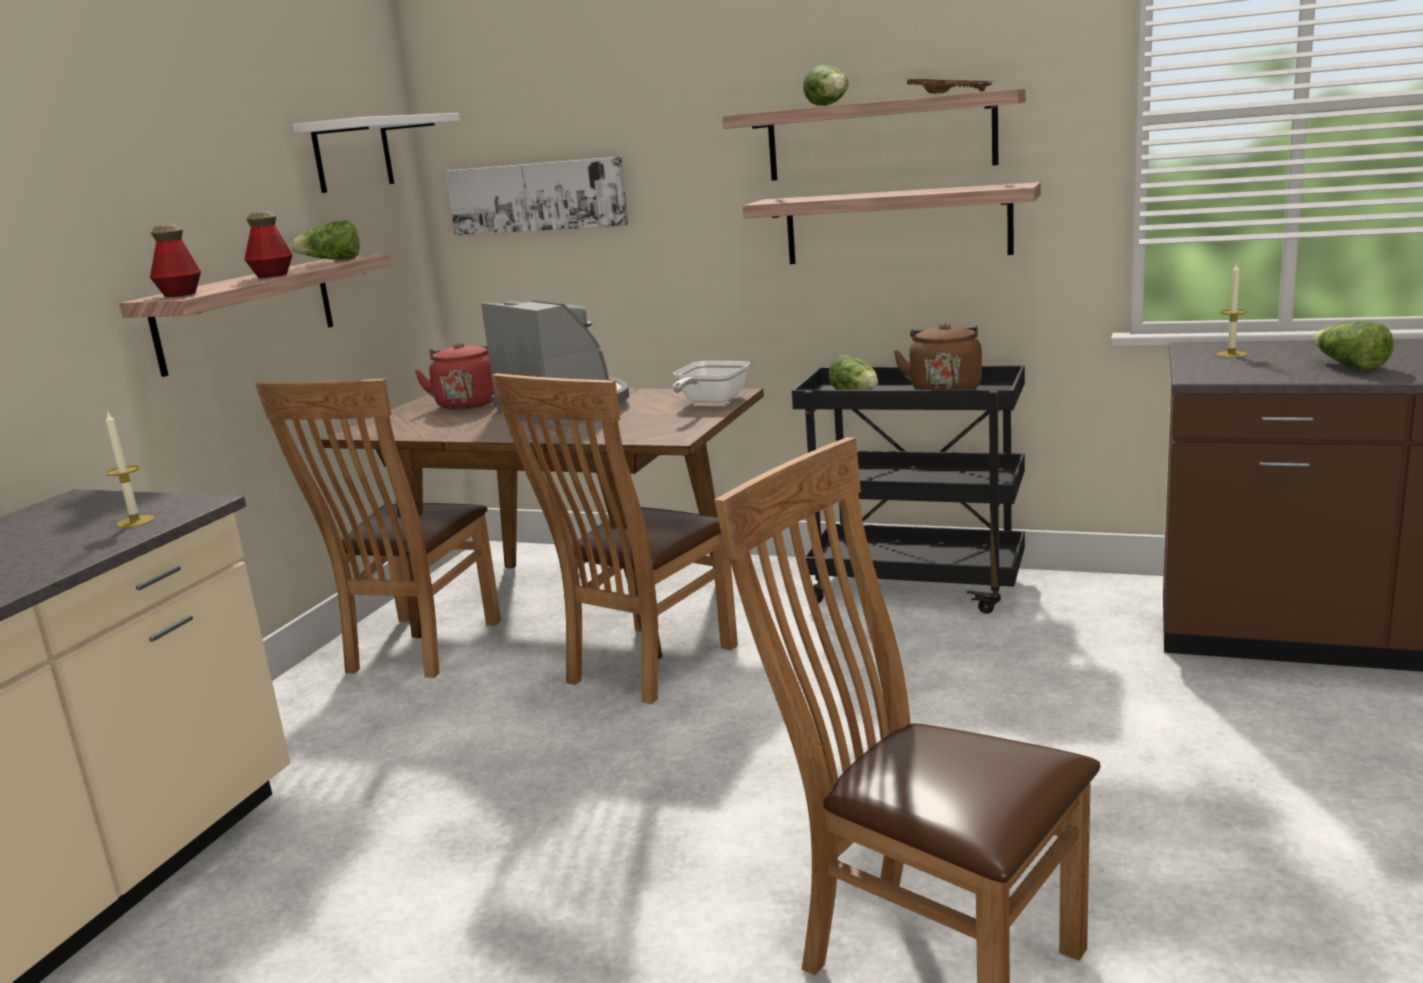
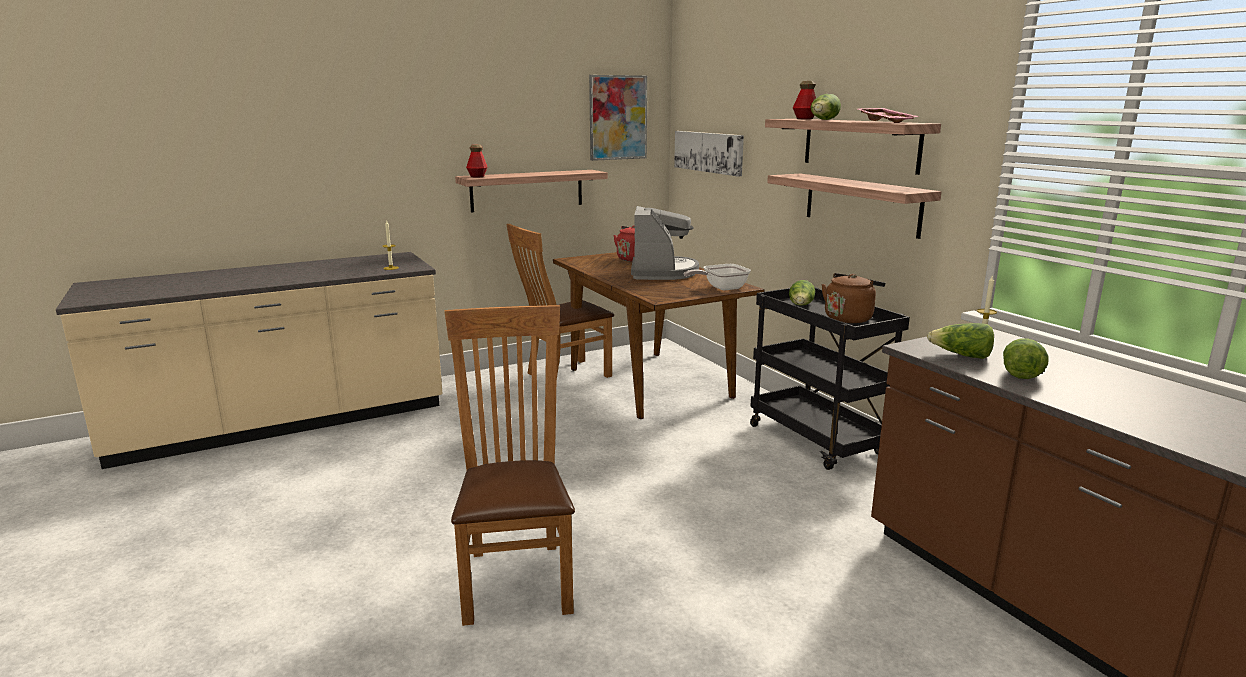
camera: 40 degrees right, 0 degrees up
bottle [244,211,293,278] -> bottle moved to [793,81,816,119]
lettuce [289,220,360,260] -> lettuce moved to [927,323,994,359]
white shelf [293,113,460,193] -> picture [589,75,647,161]
brown chair [492,373,738,704] -> none
brown tray [900,78,997,94] -> pink tray [858,108,920,123]

